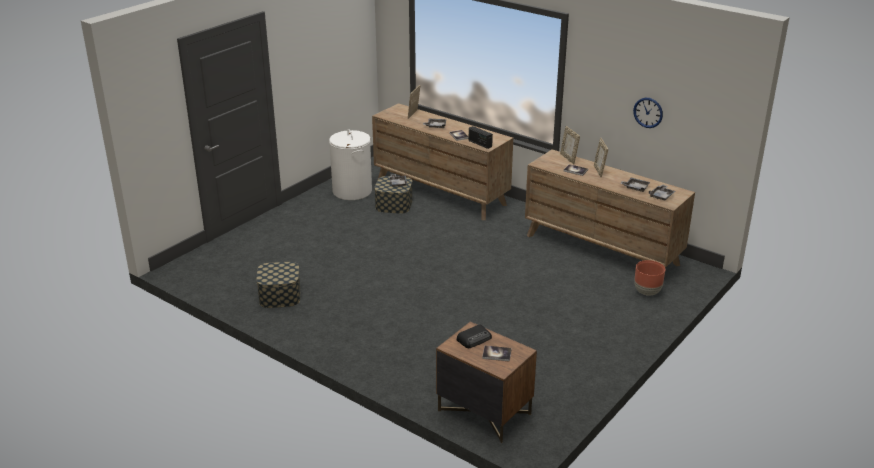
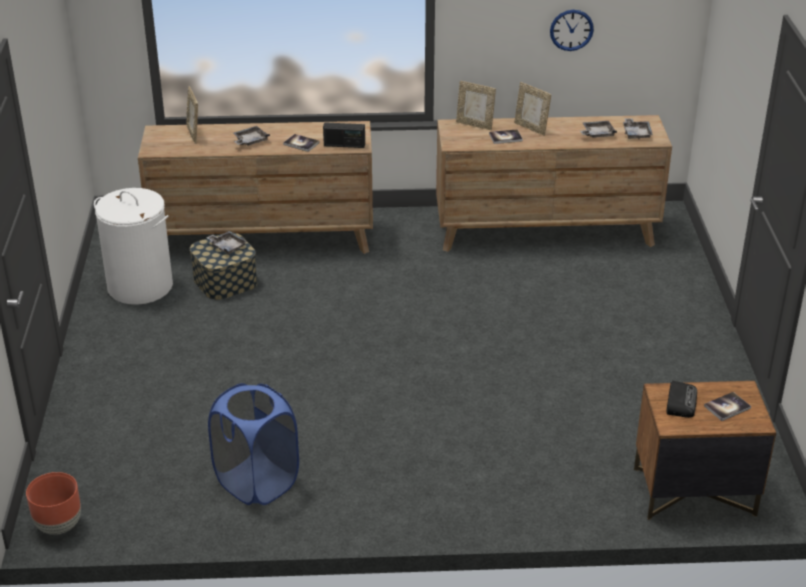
camera: 40 degrees left, 5 degrees up
storage box [256,262,301,308] -> blue laundry basket [208,383,299,505]
brown planter [634,260,665,296] -> brown planter moved to [26,472,81,535]

